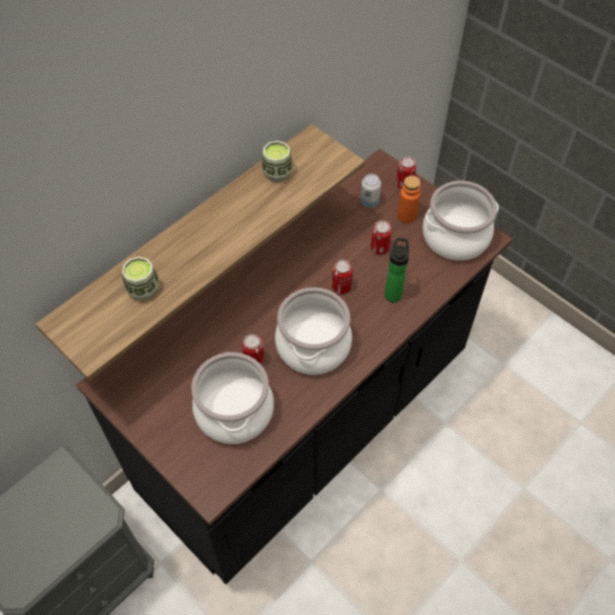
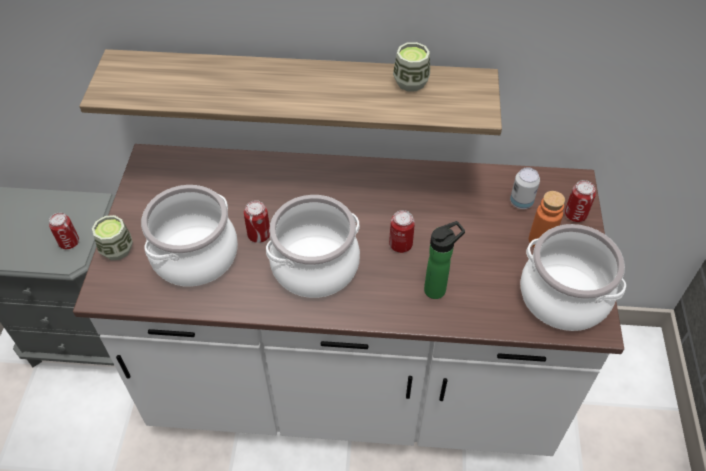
camera: 50 degrees right, 5 degrees down
black counter [76,149,512,584] -> white counter [73,144,624,456]
cup [122,256,159,301] -> cup moved to [92,215,133,260]
can [371,221,392,255] -> can moved to [49,213,79,249]

